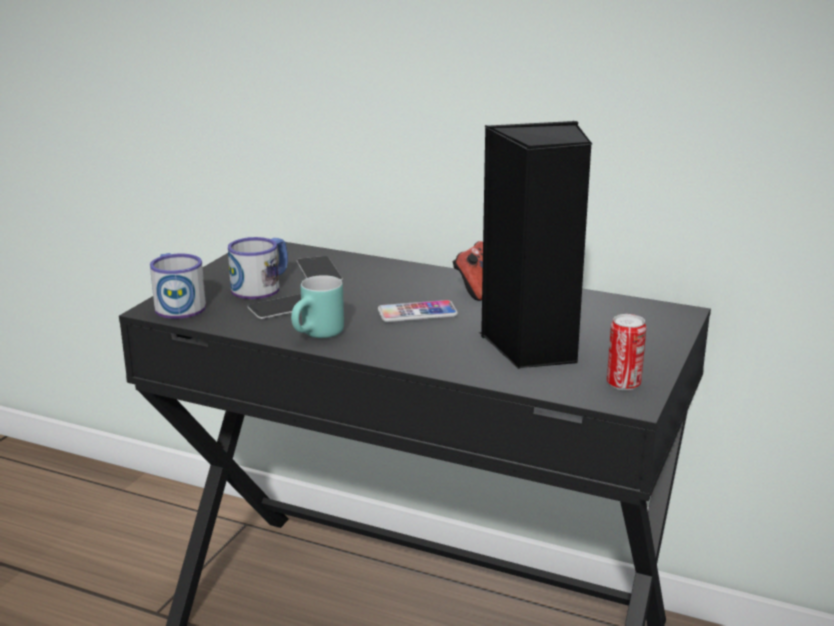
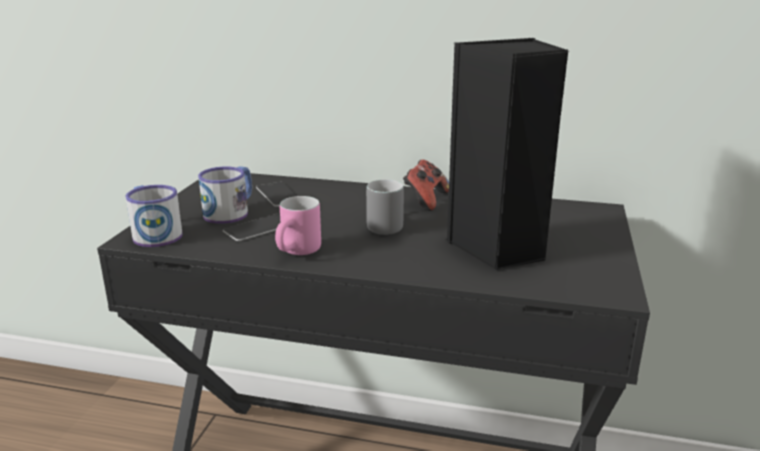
camera: 10 degrees left, 0 degrees up
turquoise mug [291,275,344,338] -> pink mug [275,196,321,255]
phone [378,300,458,322] -> grey mug [366,180,404,235]
can [607,314,647,391] -> none

